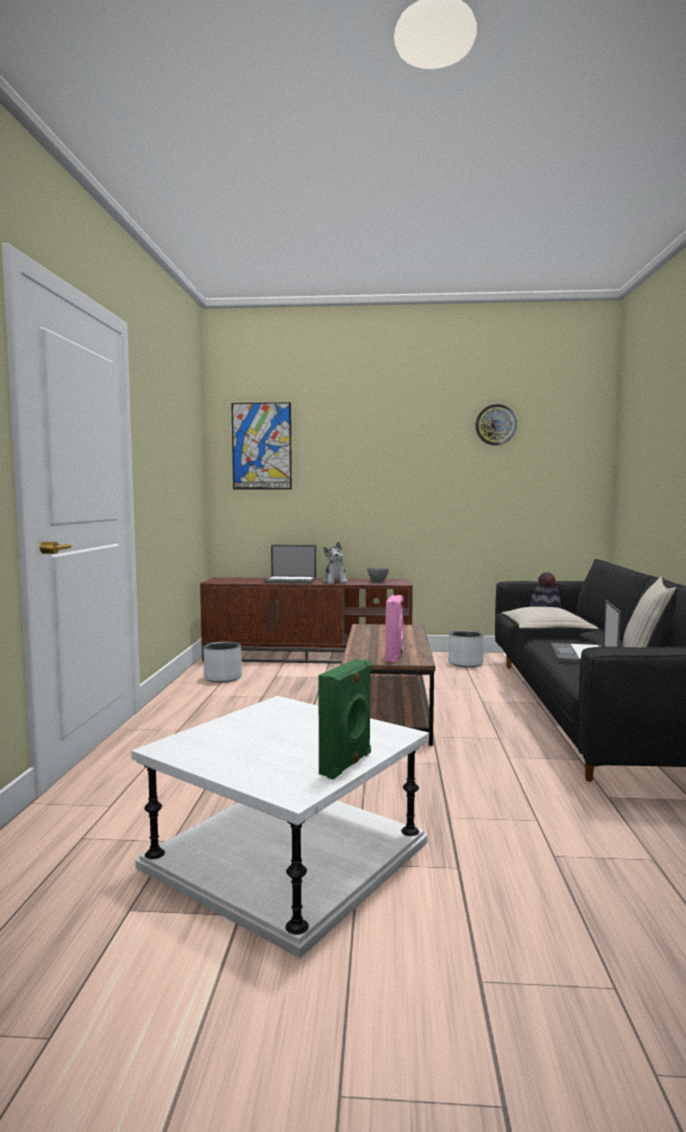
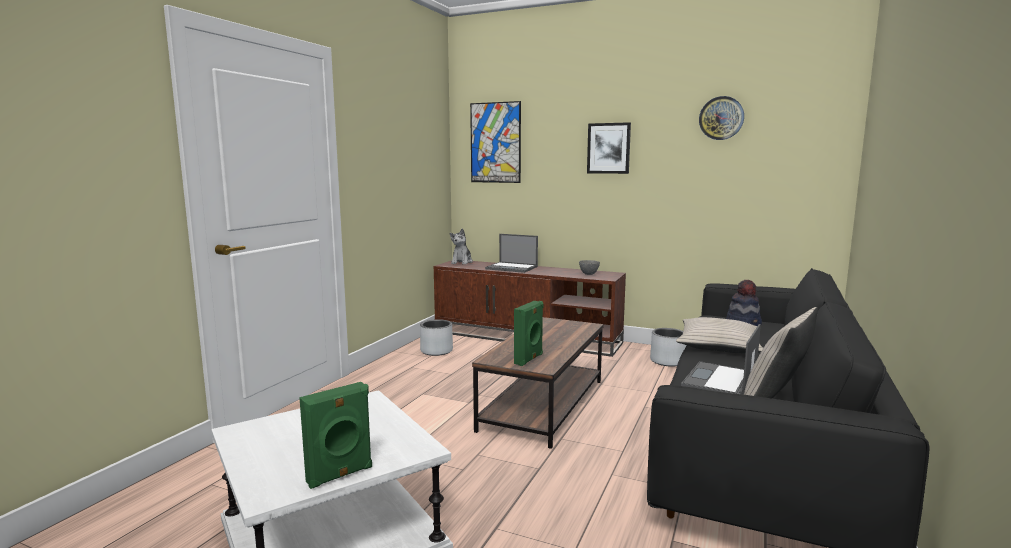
camera: 20 degrees right, 5 degrees up
plush toy [323,542,348,584] -> plush toy moved to [450,228,473,264]
pink speaker [386,595,404,662] -> green speaker [514,301,543,366]
none -> picture [587,122,631,174]

